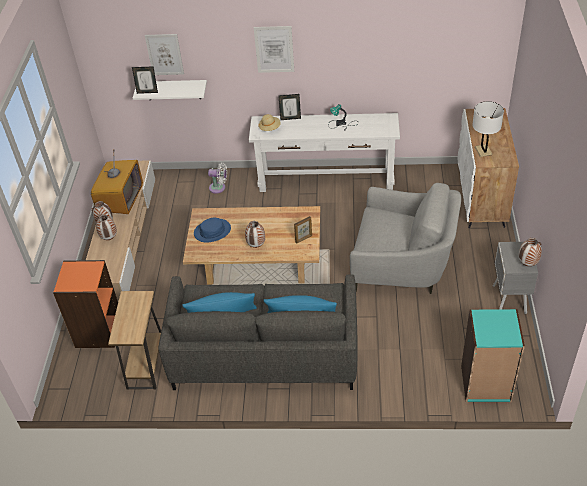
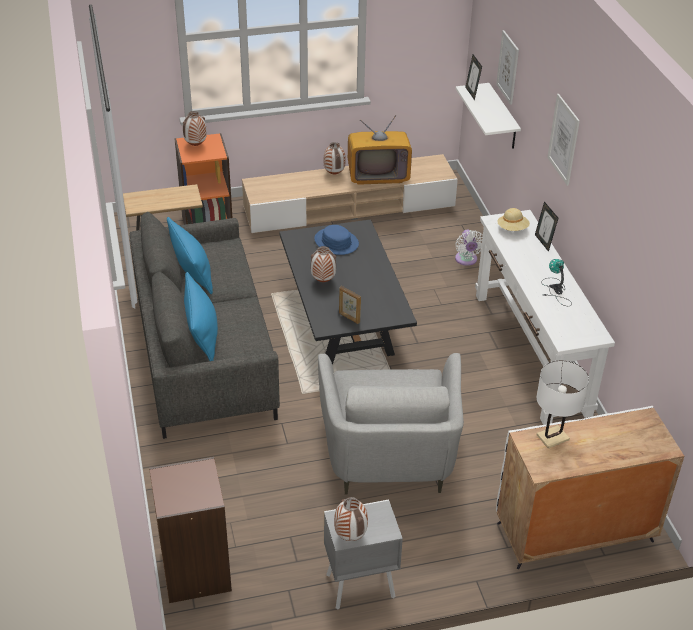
camera: 70 degrees right, 5 degrees down
vase [96,215,117,240] -> vase moved to [183,111,207,146]
beige coffee table [183,206,320,285] -> black coffee table [279,219,417,365]
turquoise bookcase [461,309,525,402] -> brown bookcase [149,457,232,603]

